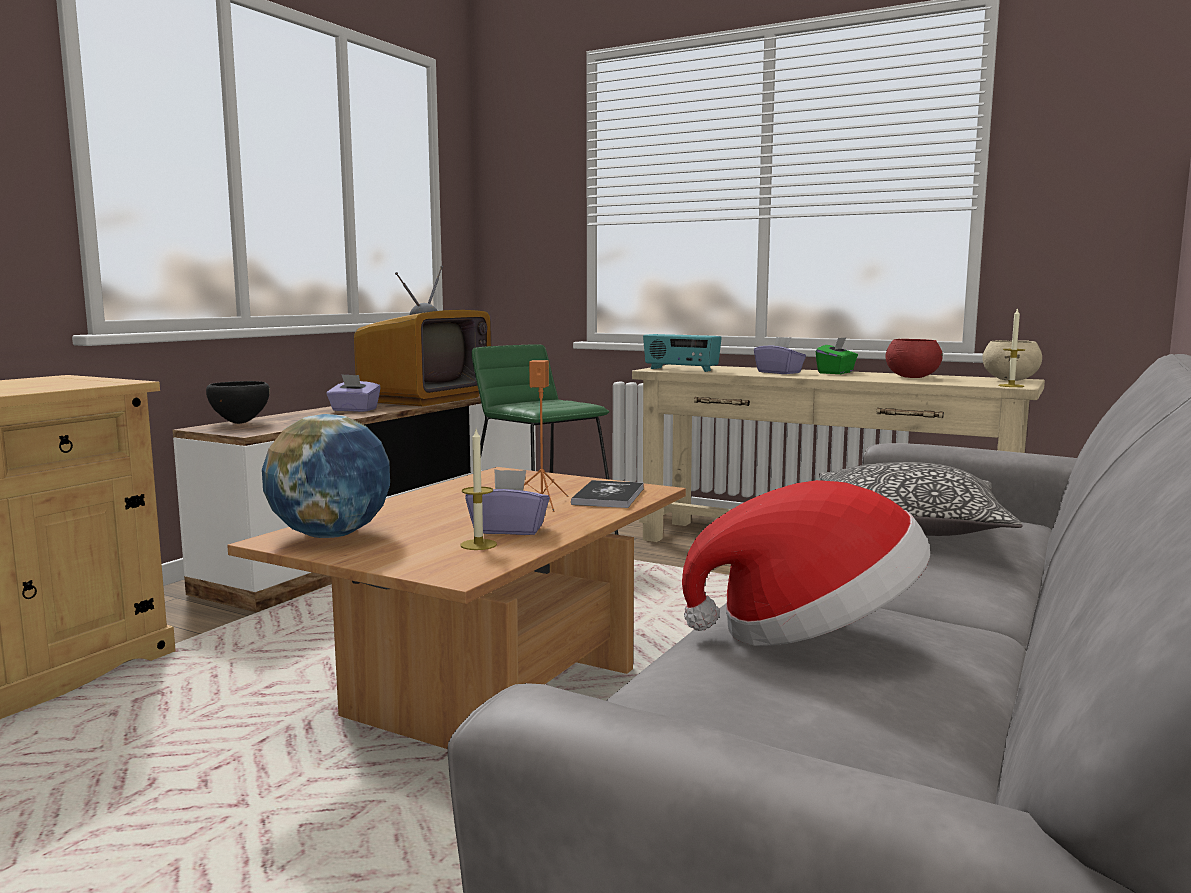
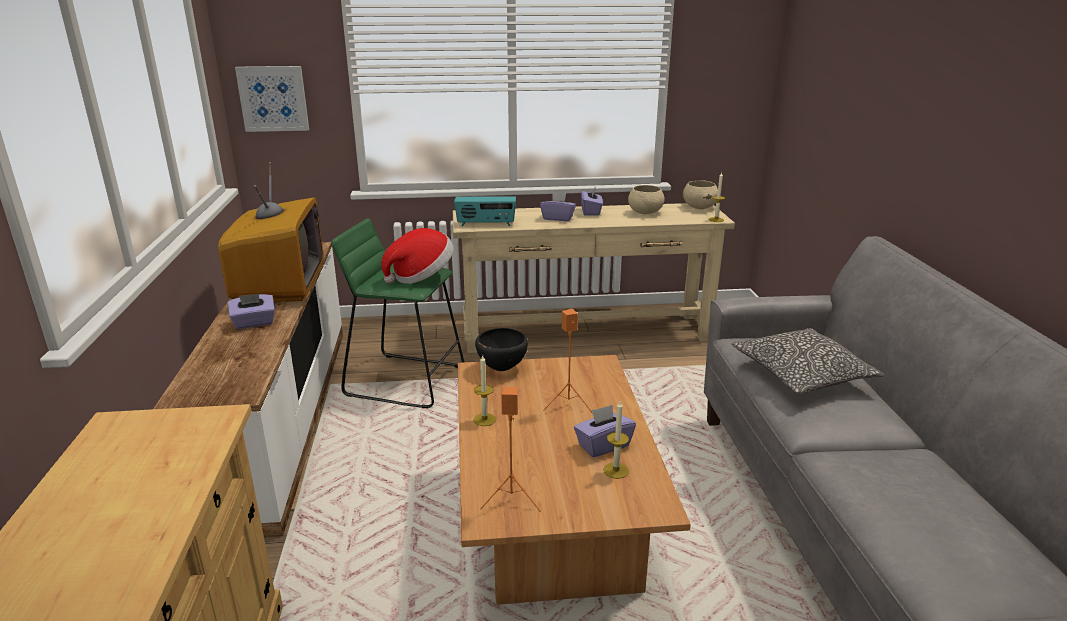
camera: 35 degrees left, 15 degrees up
black bowl [206,381,270,424] -> black bowl moved to [475,328,528,371]
globe [262,414,390,538] -> orange speaker [480,387,541,512]
book [571,480,644,508] -> none
hat [682,480,930,646] -> hat moved to [381,228,454,284]
green tissue box [816,337,858,374] -> purple tissue box [581,188,603,215]
red bowl [885,339,943,378] -> beige bowl [628,185,665,214]
none -> picture [235,66,309,132]
none -> candle [473,354,496,426]

